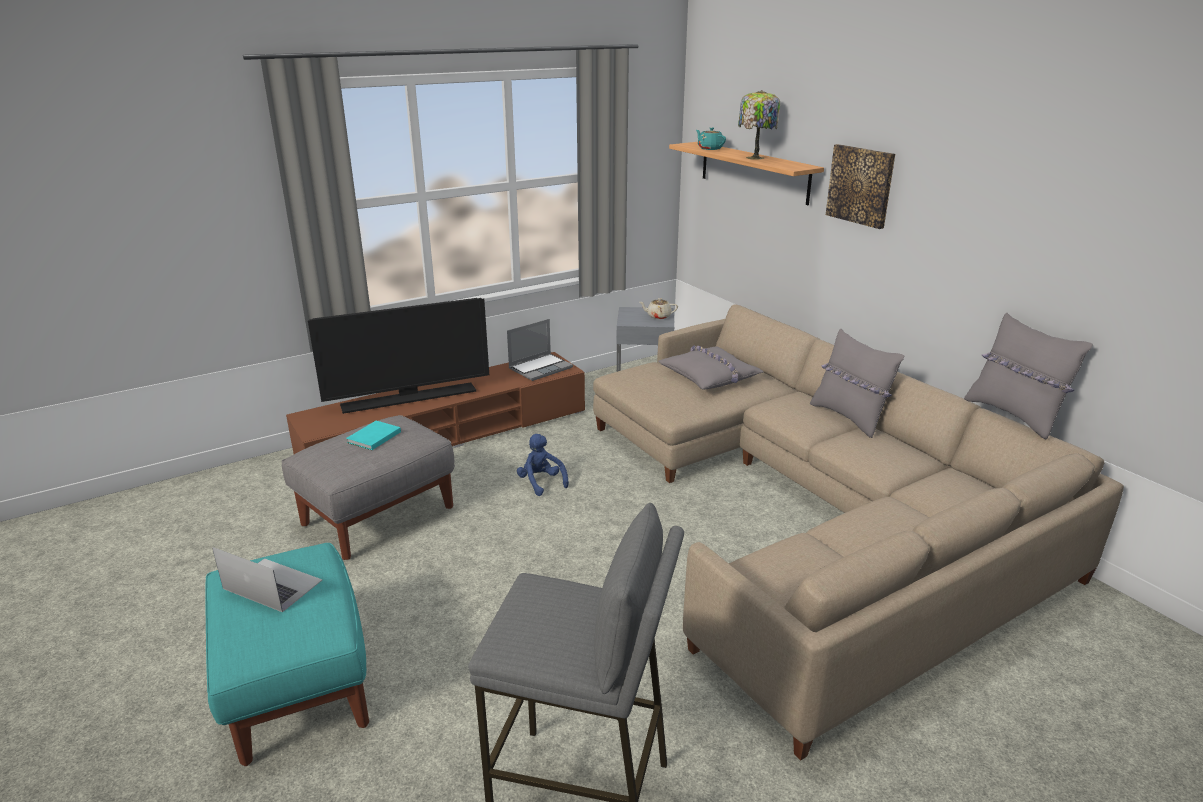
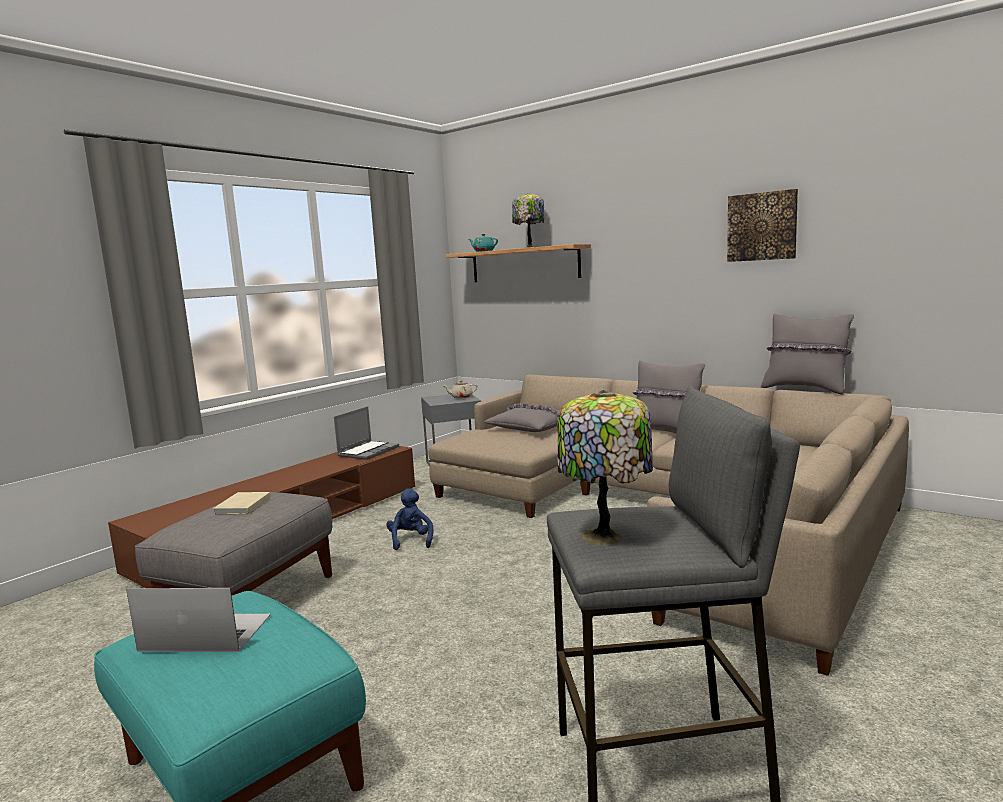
camera: 20 degrees left, 15 degrees down
television [308,298,489,414] -> none
turquoise book [346,421,401,450] -> beige book [213,492,271,514]
blue plush toy [517,434,569,496] -> blue plush toy turned 45 degrees clockwise [386,488,433,550]
picture [826,144,895,229] -> picture moved to [727,189,798,262]
none -> table lamp [557,390,653,545]

